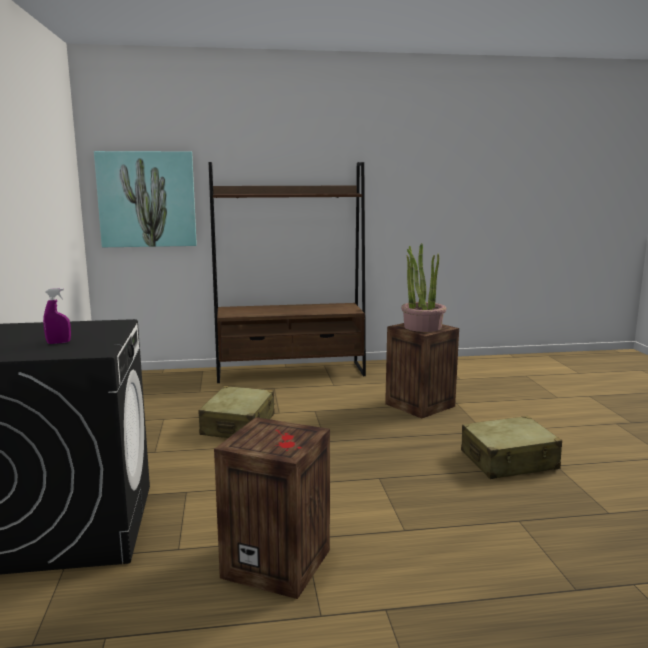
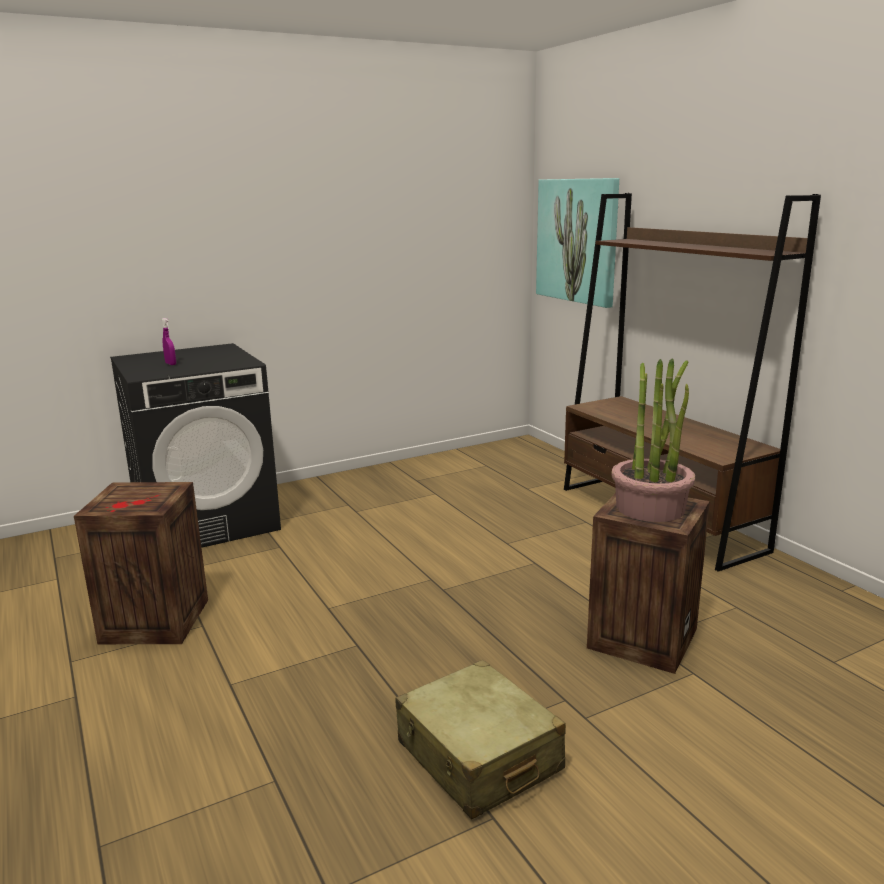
camera: 70 degrees right, 5 degrees up
beige suitcase [199,386,274,438] -> none

